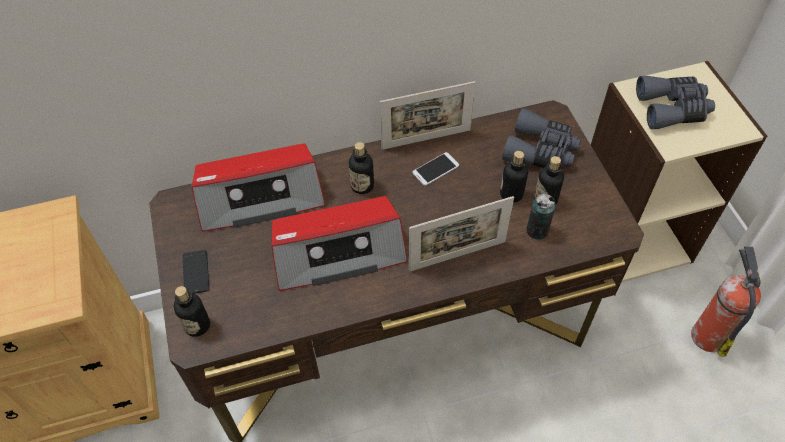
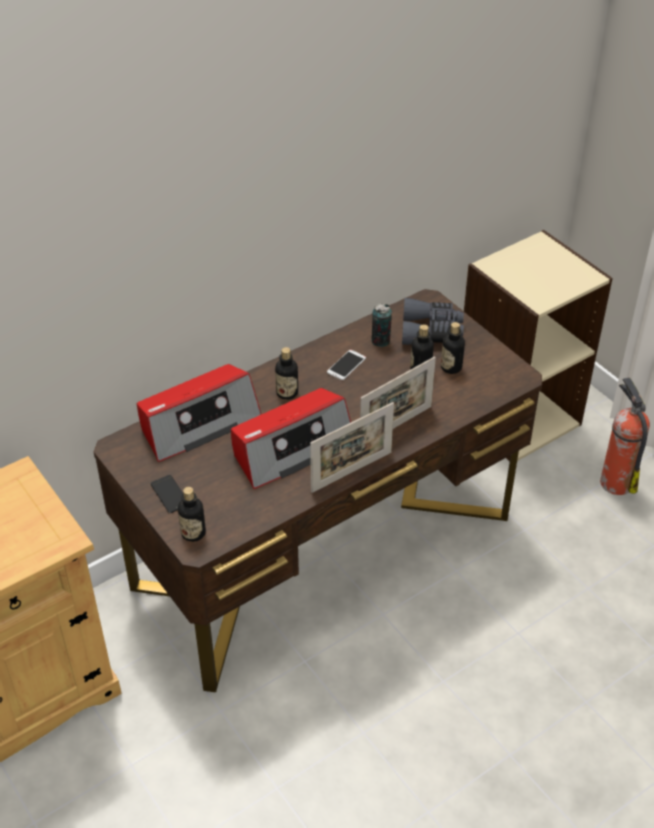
camera: 20 degrees left, 10 degrees down
picture frame [380,81,475,150] -> picture frame moved to [310,402,394,493]
can [526,194,556,240] -> can moved to [371,303,392,347]
grey binoculars [636,76,715,129] -> none

